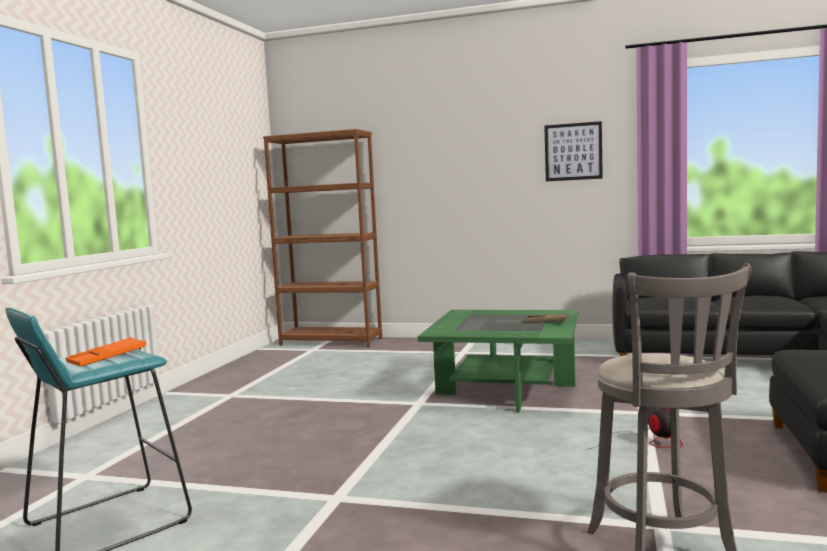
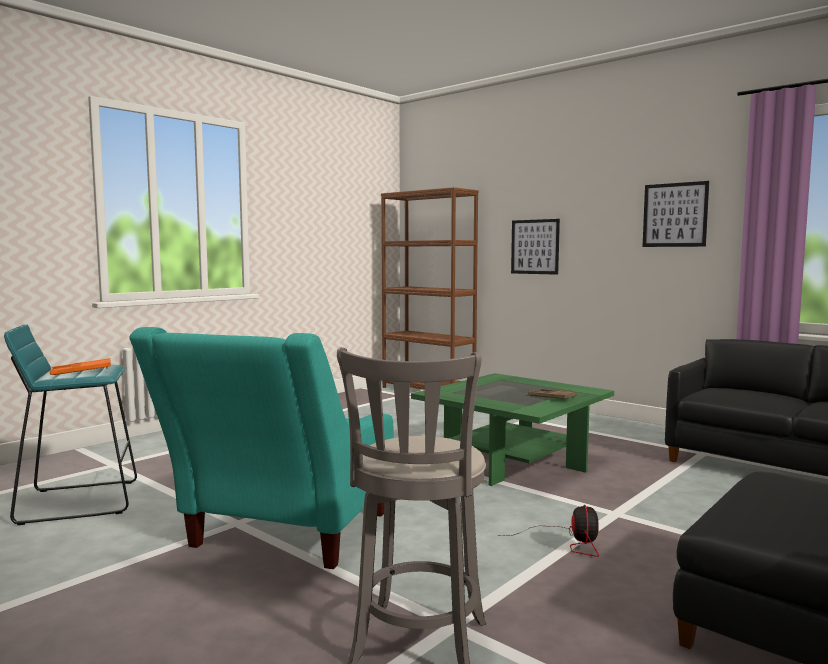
camera: 25 degrees right, 0 degrees up
none -> turquoise armchair [130,327,394,569]
none -> picture [511,219,560,275]

